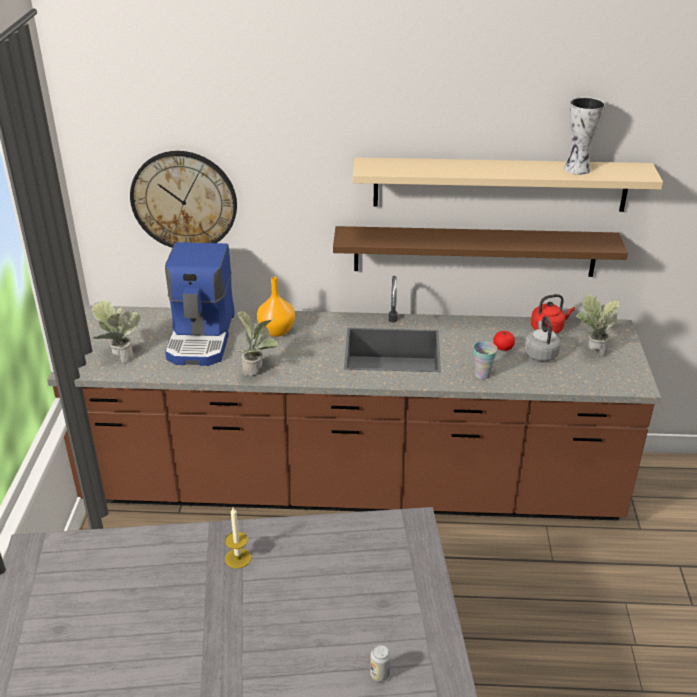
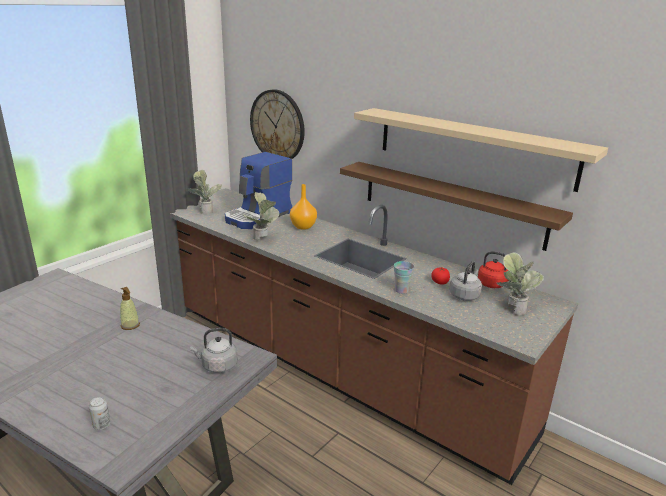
camera: 35 degrees right, 10 degrees down
candle [225,507,252,569] -> soap dispenser [120,287,140,330]
vase [564,97,605,175] -> none
none -> grey kettle [190,328,238,373]

